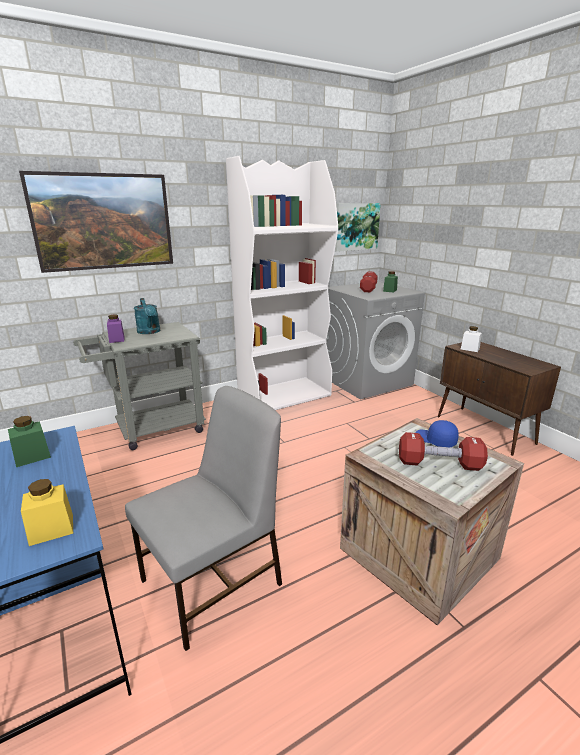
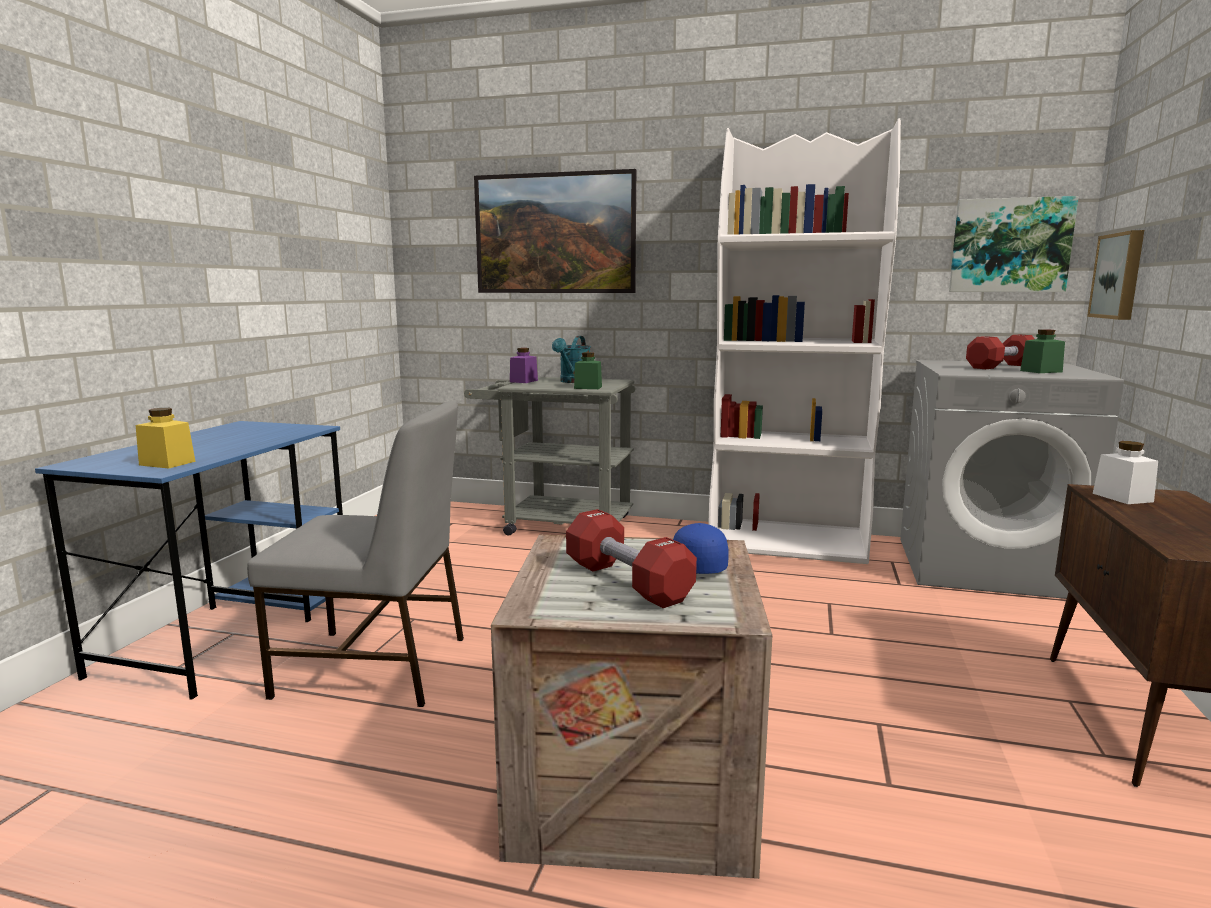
camera: 45 degrees right, 10 degrees down
green jar [8,416,51,467] -> green jar moved to [574,352,602,389]
none -> picture [1087,230,1144,320]

